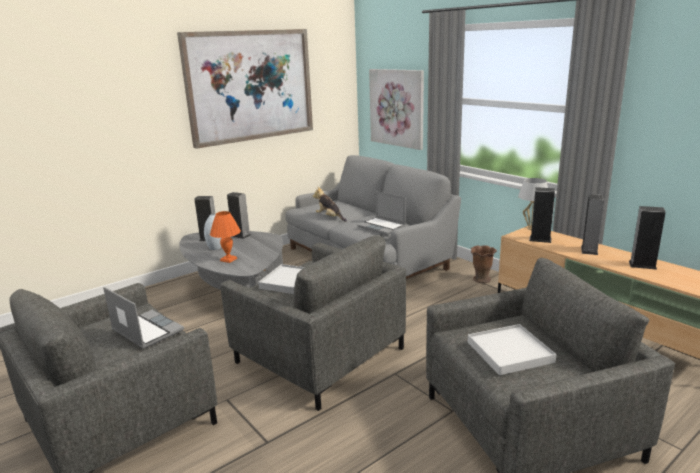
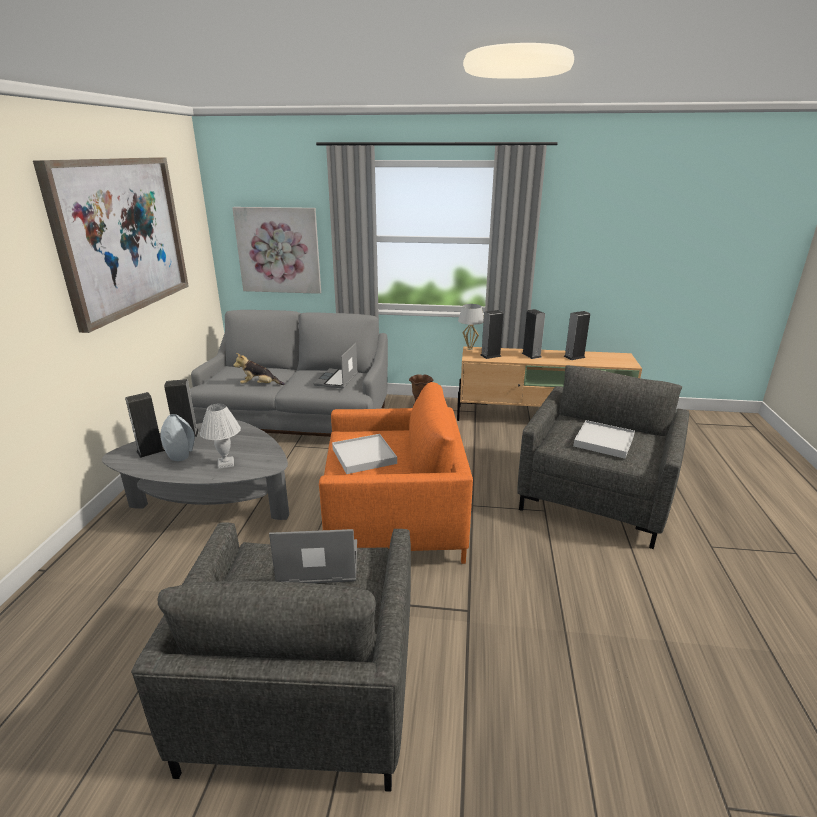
camera: 45 degrees left, 5 degrees up
orange table lamp [210,211,241,263] -> white table lamp [200,403,241,469]
grey armchair [220,235,406,411] -> orange armchair [319,382,473,564]
laptop [357,191,406,235] -> laptop turned 105 degrees clockwise [314,343,358,389]

